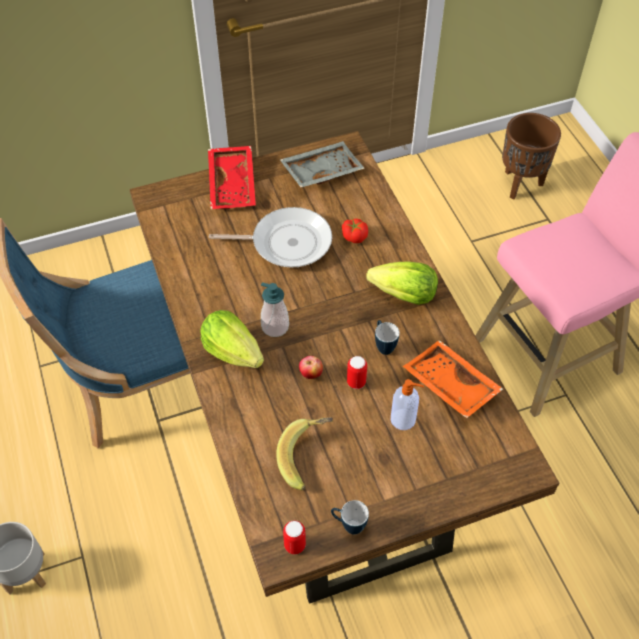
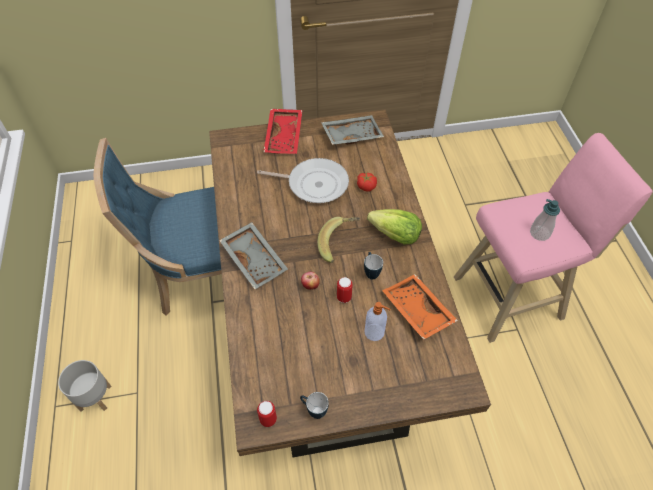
camera: 10 degrees right, 0 degrees up
lettuce [200,310,264,368] -> grey tray [219,222,288,289]
soap dispenser [261,282,289,337] -> soap dispenser moved to [530,199,560,241]
banana [276,417,333,490] -> banana moved to [317,217,360,263]
brown planter [502,113,561,199] -> none

